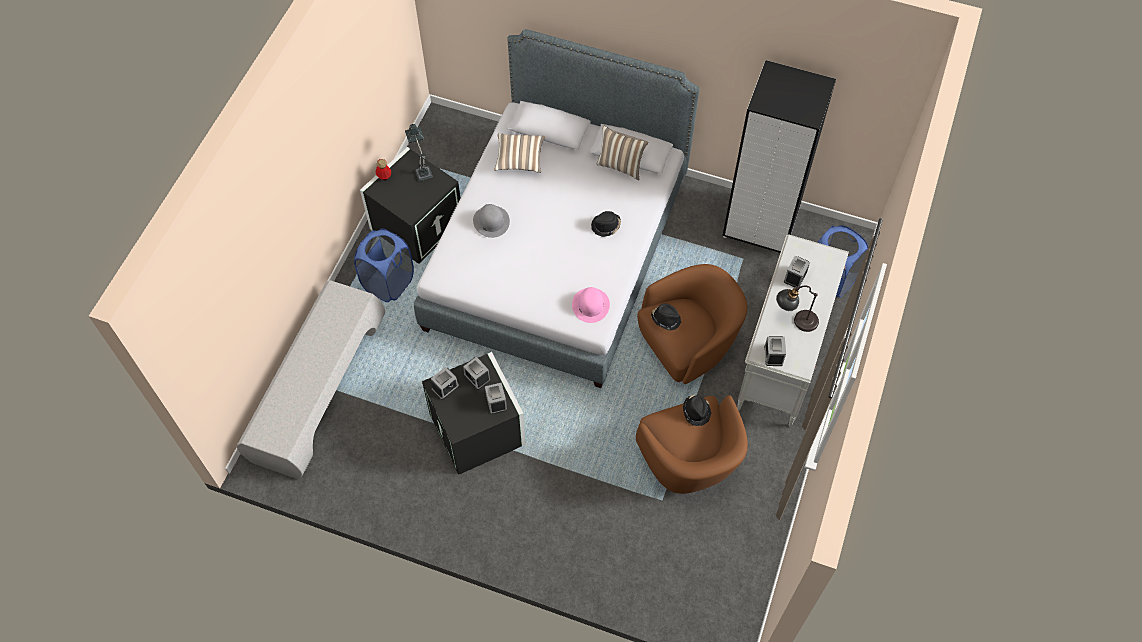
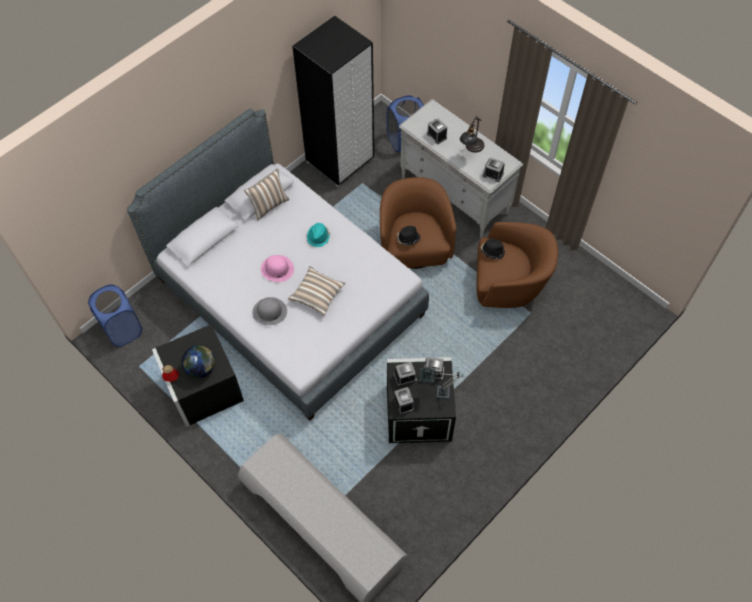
camera: 65 degrees left, 0 degrees up
blue laundry basket [354,228,414,302] -> blue laundry basket moved to [88,285,142,347]
table lamp [405,124,433,181] -> table lamp moved to [419,367,463,400]
pillow [494,133,545,173] -> pillow moved to [288,266,346,316]
pink hat [572,287,610,323] -> pink hat moved to [261,255,294,282]
black hat [591,211,621,237] -> turquoise hat [307,223,330,247]
none -> globe [182,345,215,378]

